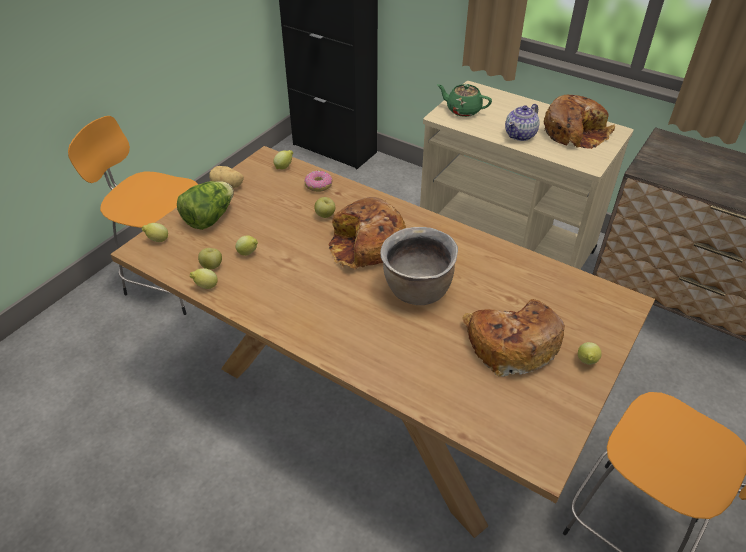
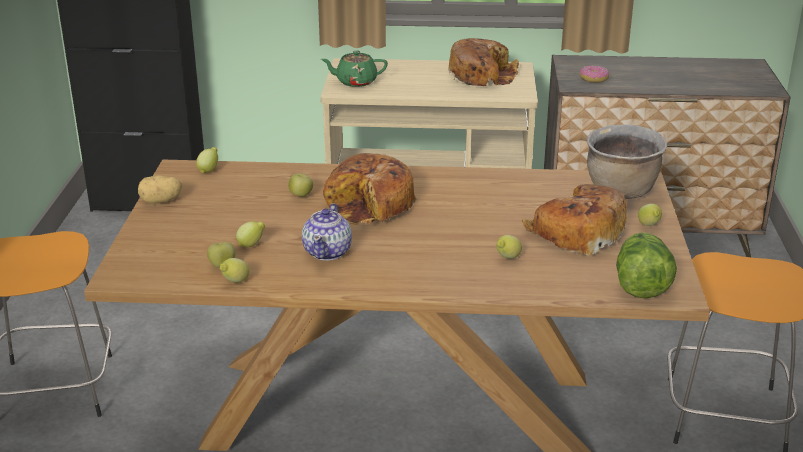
camera: 30 degrees left, 15 degrees down
lemon [142,223,168,242] -> lemon moved to [496,235,522,259]
lettuce [177,181,233,230] -> lettuce moved to [616,232,677,298]
donut [304,171,332,192] -> donut moved to [580,65,609,83]
brown cooking pot [380,227,458,305] -> brown cooking pot moved to [587,125,667,199]
teapot [505,104,540,141] -> teapot moved to [302,203,352,261]

